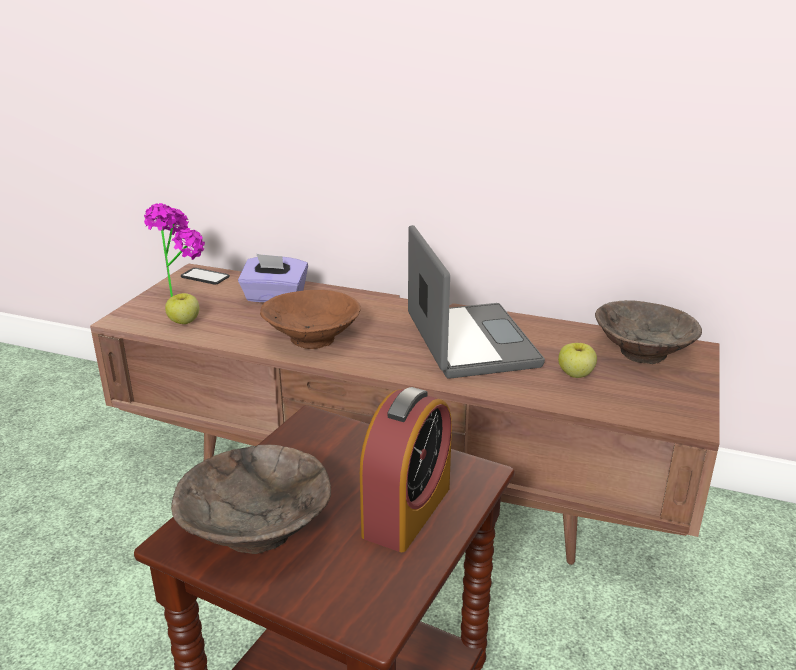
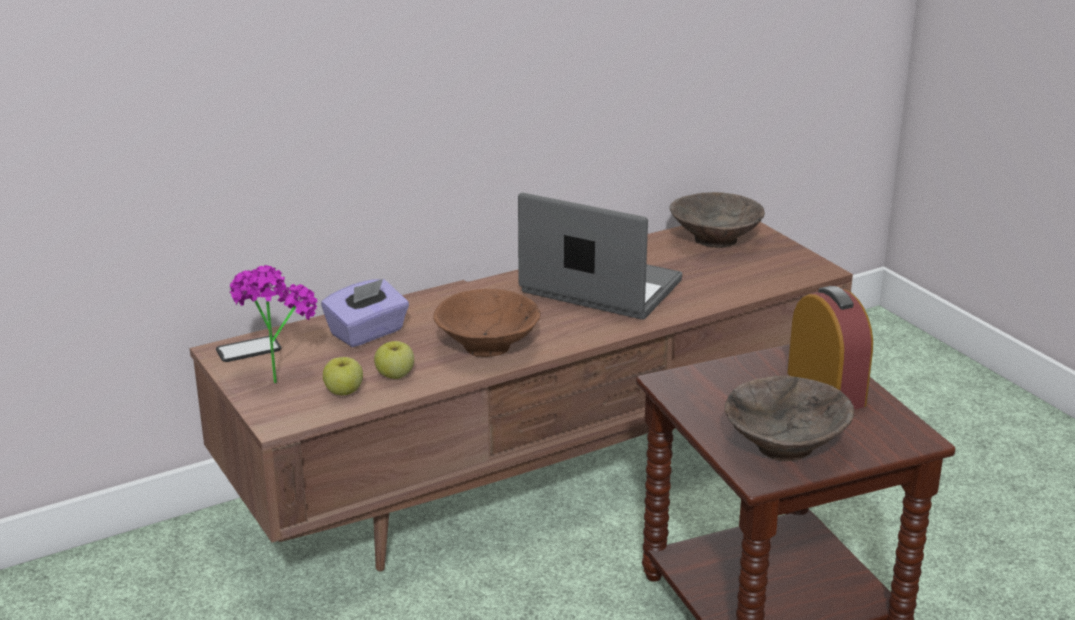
camera: 50 degrees left, 0 degrees up
apple [558,343,597,378] -> apple moved to [374,341,414,379]

